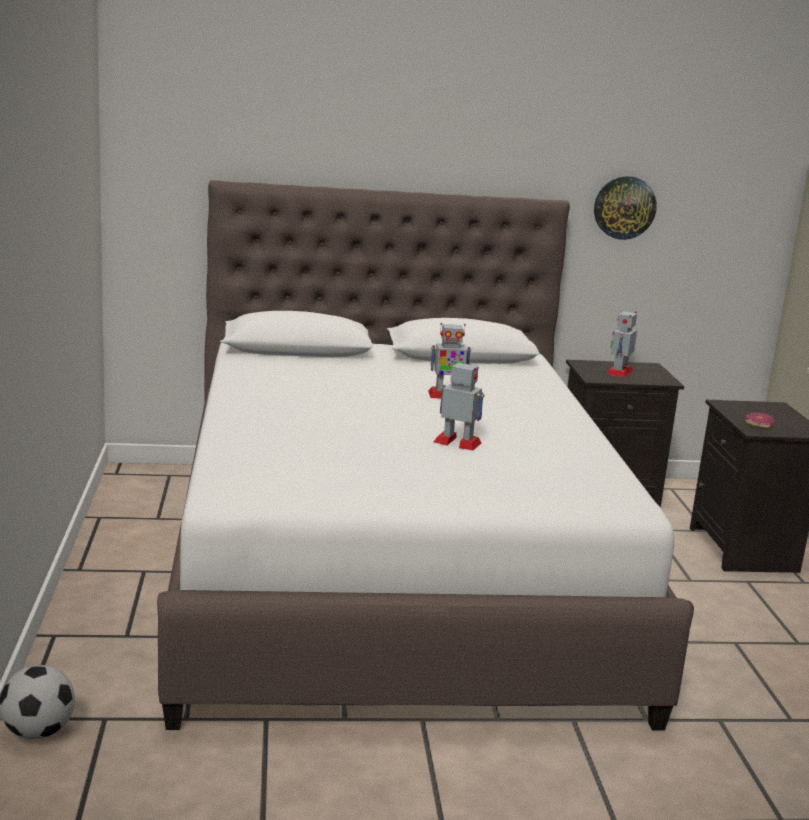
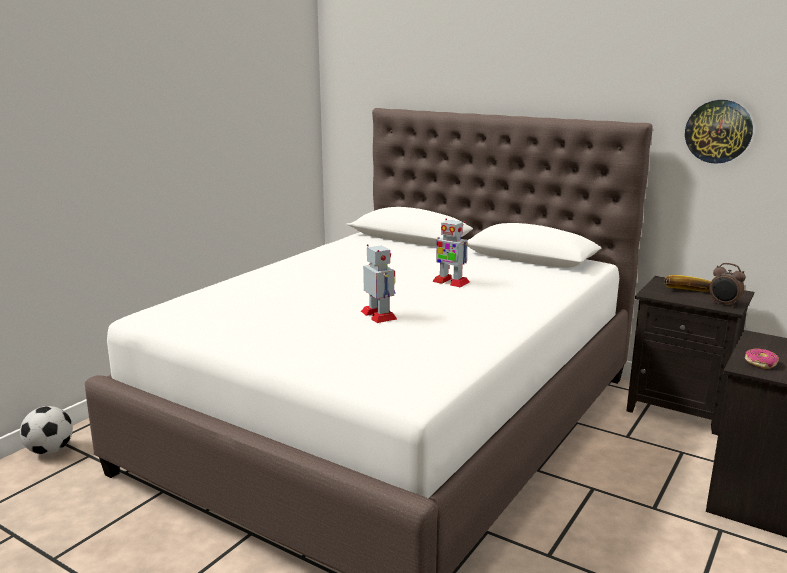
camera: 40 degrees right, 0 degrees up
toy robot [606,311,637,378] -> banana [664,275,711,292]
none -> alarm clock [709,263,746,307]

